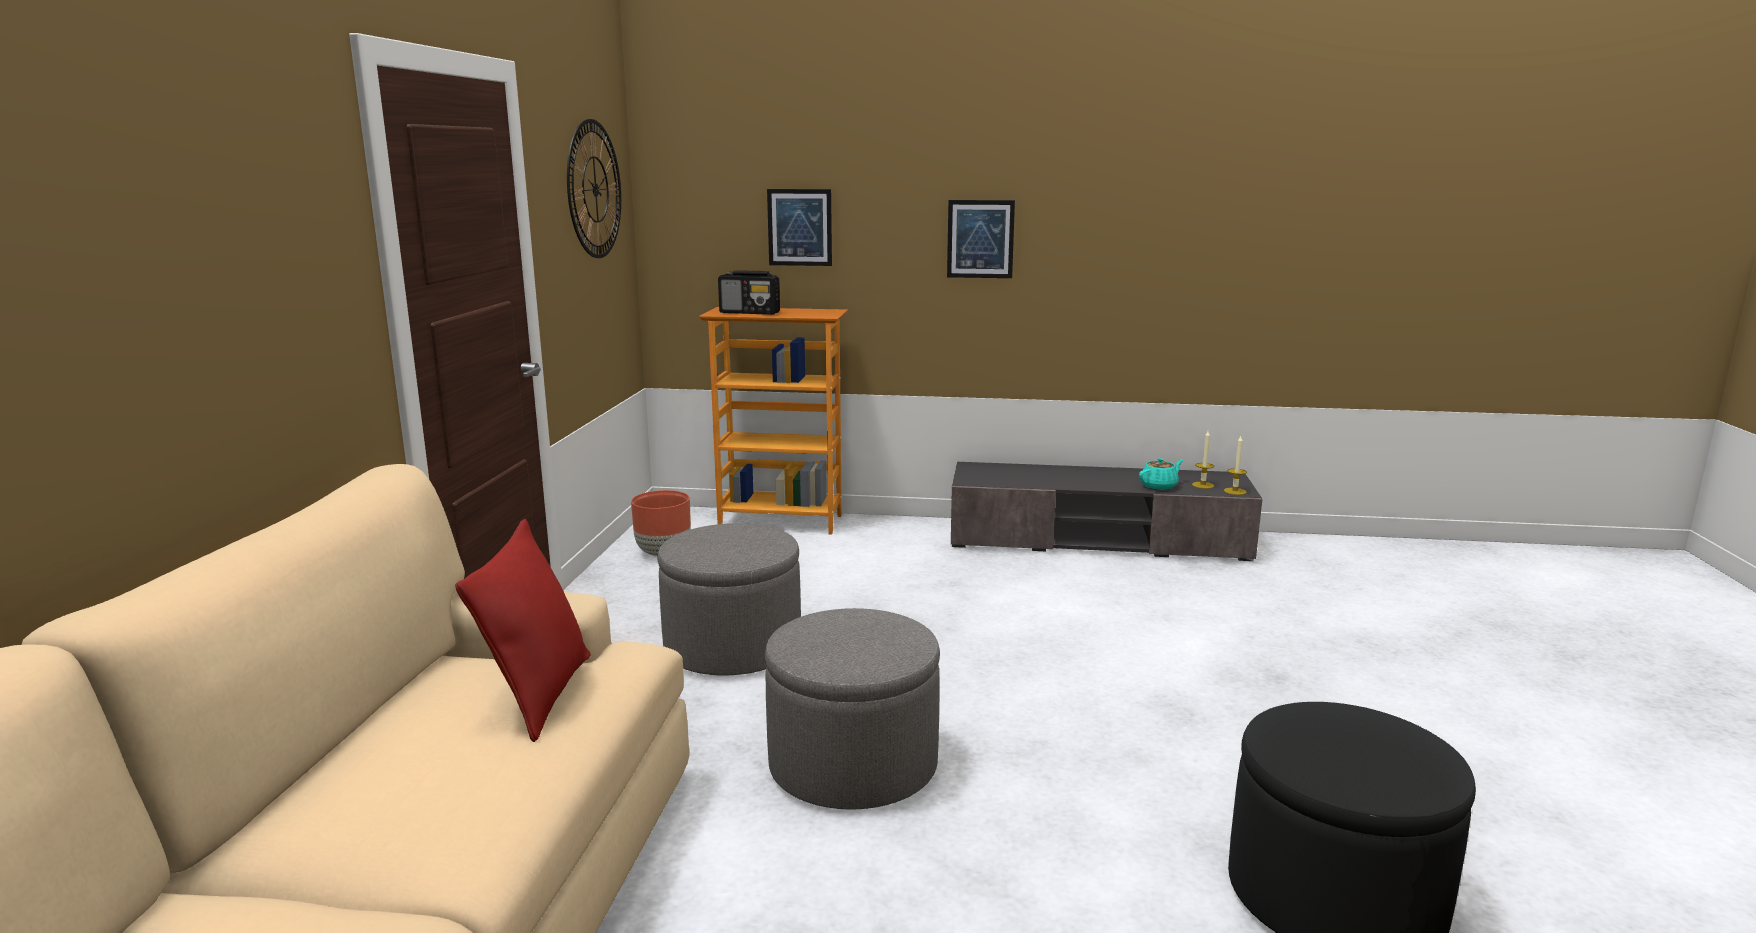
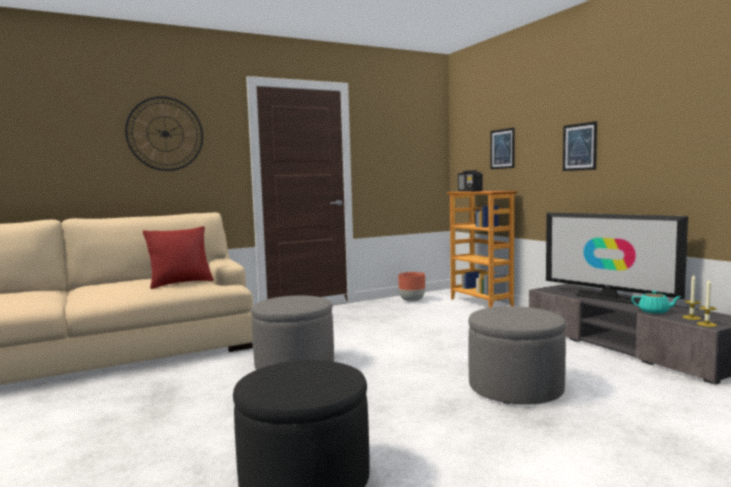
camera: 55 degrees right, 10 degrees down
wall clock [567,119,621,258] -> wall clock moved to [125,96,203,171]
grey ottoman [658,523,801,676] -> grey ottoman moved to [468,306,566,405]
none -> television [546,212,688,304]

